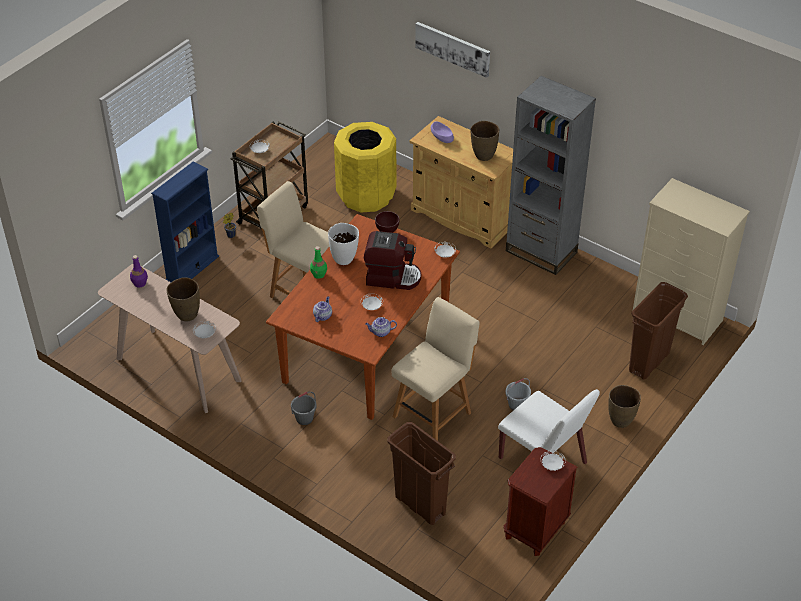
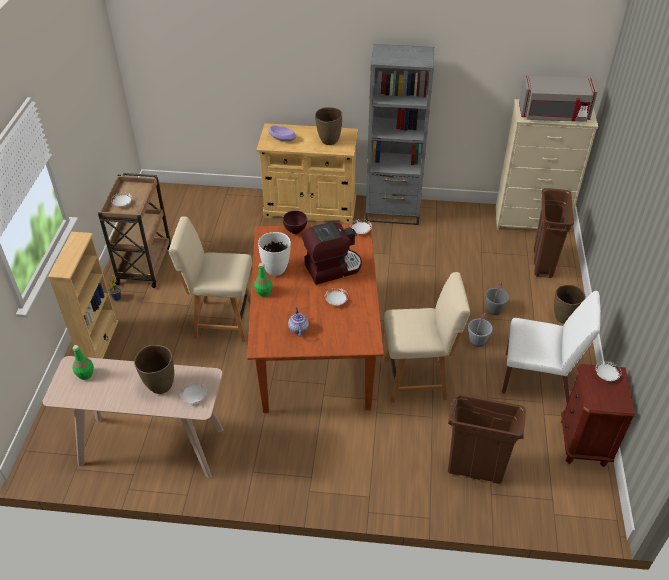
camera: 30 degrees left, 0 degrees up
purple bottle [130,255,148,288] -> green bottle [72,345,94,380]
blue bookcase [151,162,219,282] -> beige bookcase [48,232,118,359]
grey bucket [291,392,317,425] -> grey bucket moved to [485,282,509,315]
yellow trash can [334,122,396,213] -> none
teapot [365,317,397,337] -> none
beige chair [392,297,479,441] -> beige chair turned 75 degrees clockwise [384,272,470,403]
picture [415,22,490,78] -> none
none -> grey microwave [519,76,597,122]

